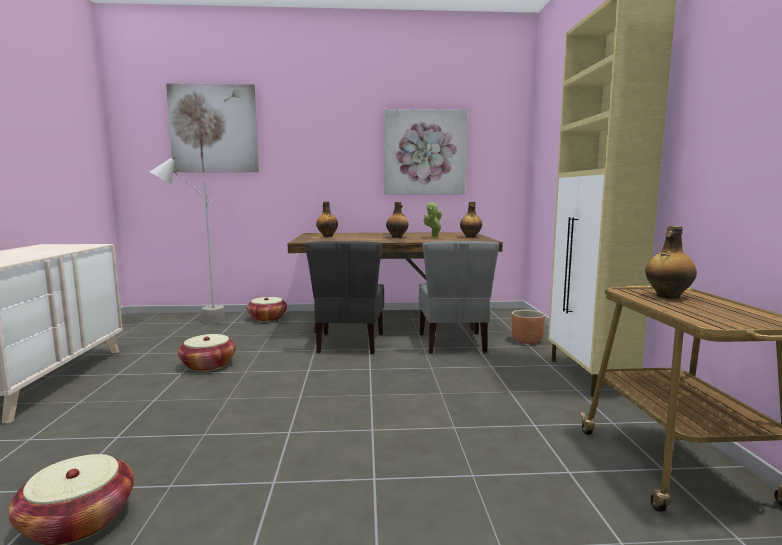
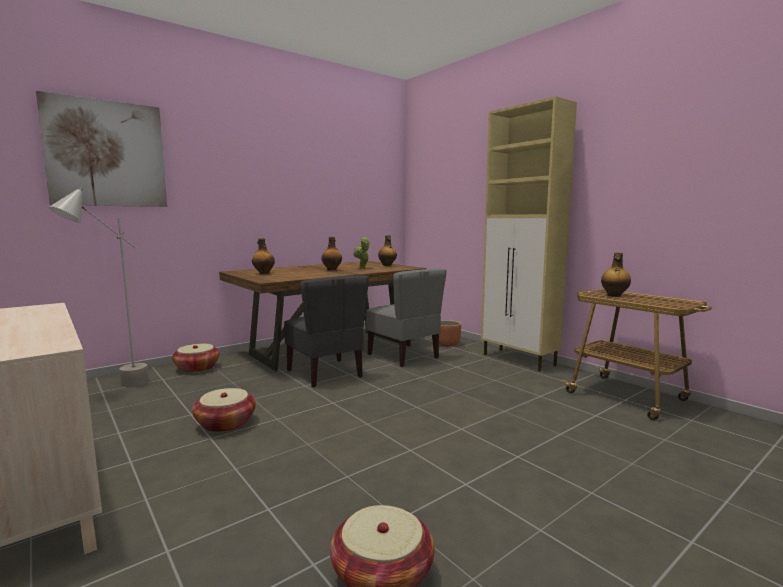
camera: 35 degrees left, 0 degrees up
picture [384,109,467,194] -> none

